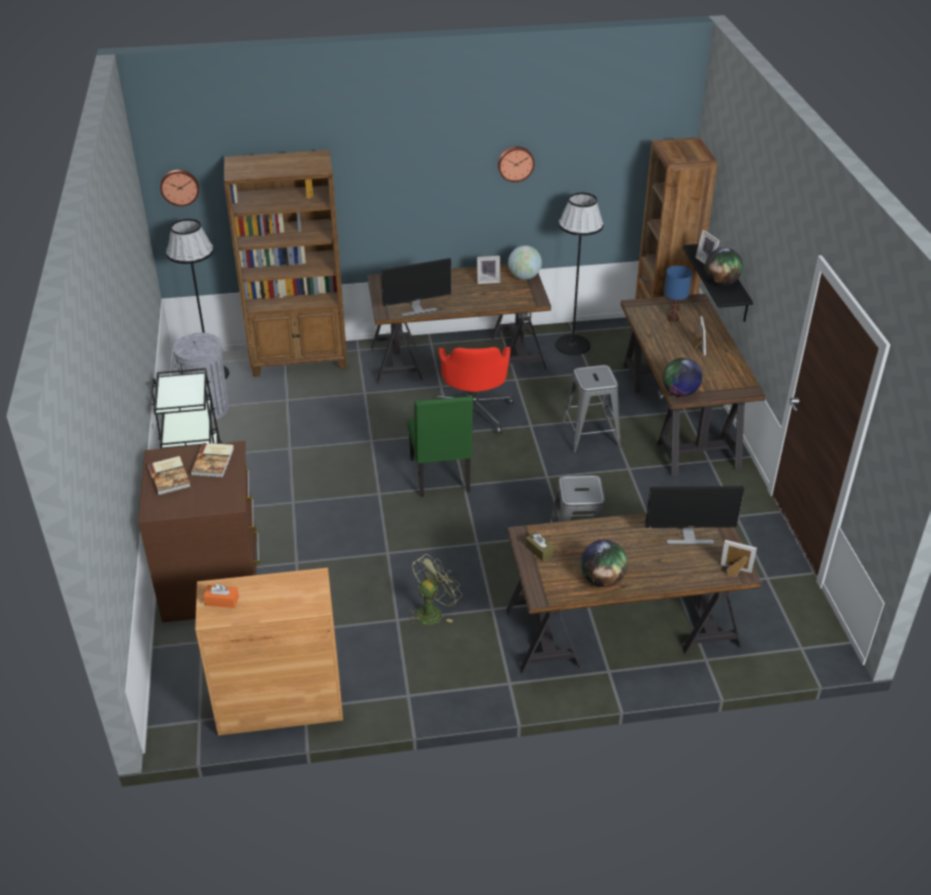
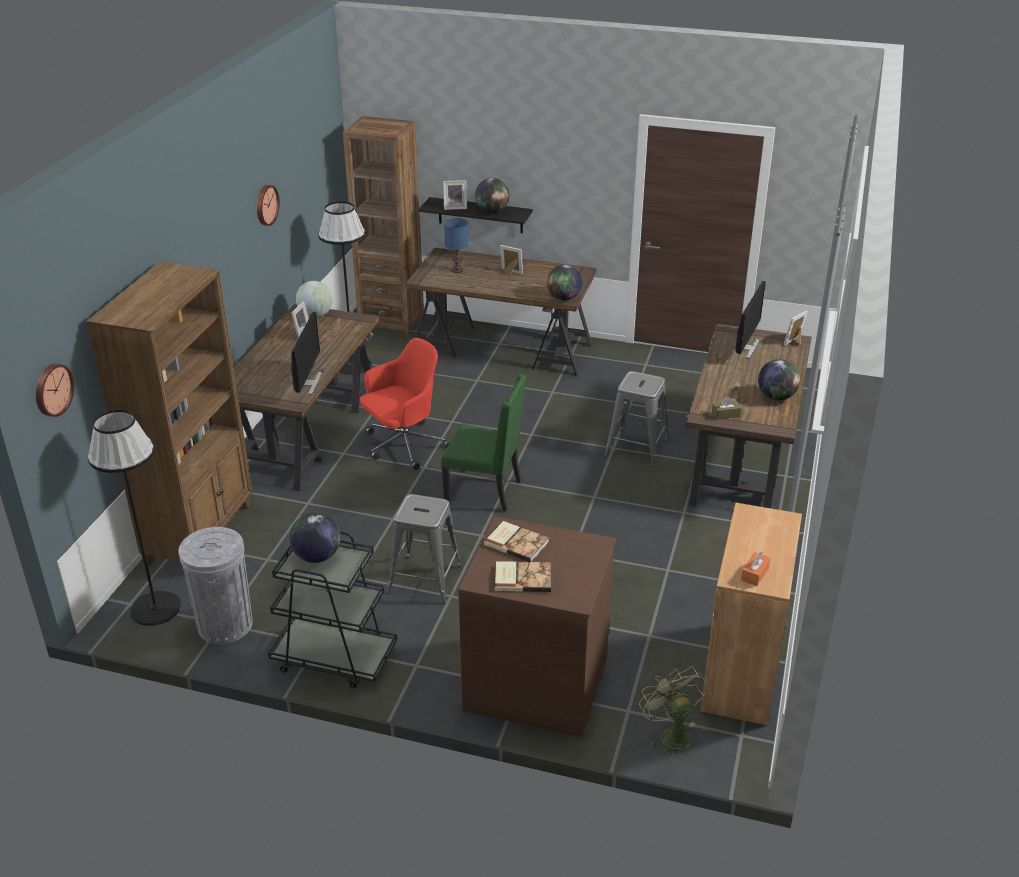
camera: 65 degrees left, 5 degrees down
green fan [408,554,462,625] -> green fan moved to [639,666,708,760]
red office chair [437,347,513,433] -> red office chair turned 60 degrees counterclockwise [360,338,450,470]
grey stool [562,365,621,453] -> grey stool moved to [388,494,462,604]
none -> globe [289,512,340,563]

